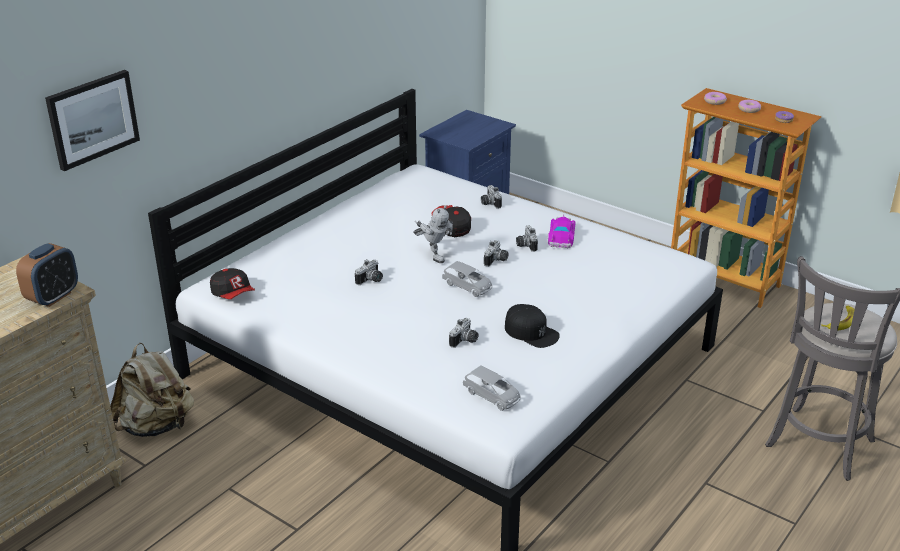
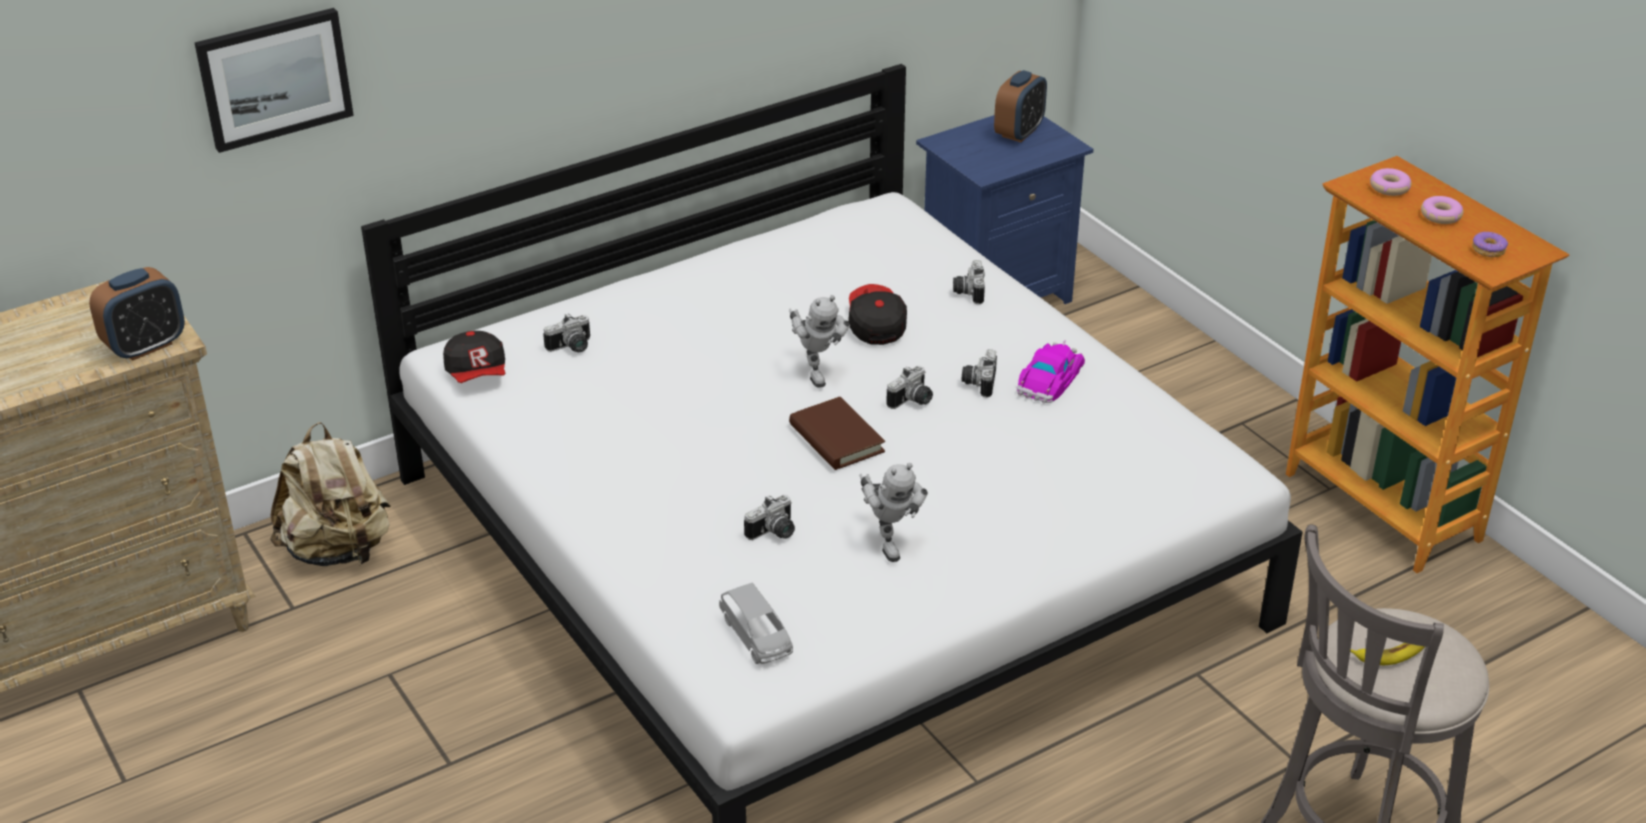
camera: 20 degrees right, 5 degrees up
camera [355,259,383,285] -> camera moved to [543,313,590,352]
grey toy car [442,261,492,297] -> brown book [789,397,885,470]
black cap [505,304,560,348] -> toy robot [859,463,928,562]
none -> alarm clock [994,70,1047,142]

